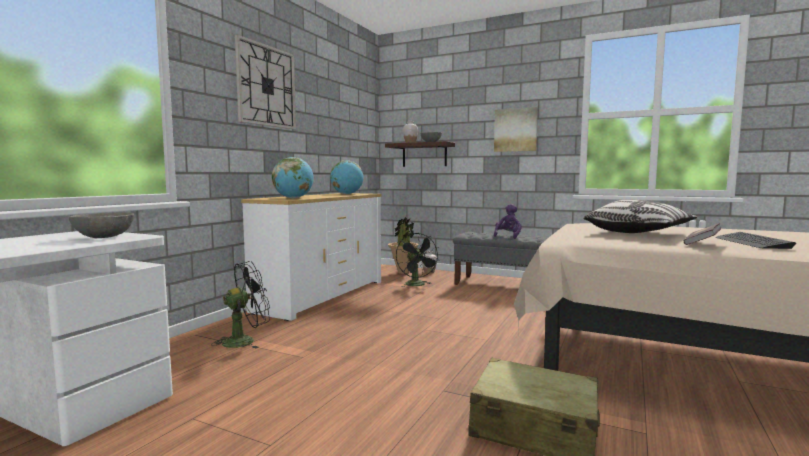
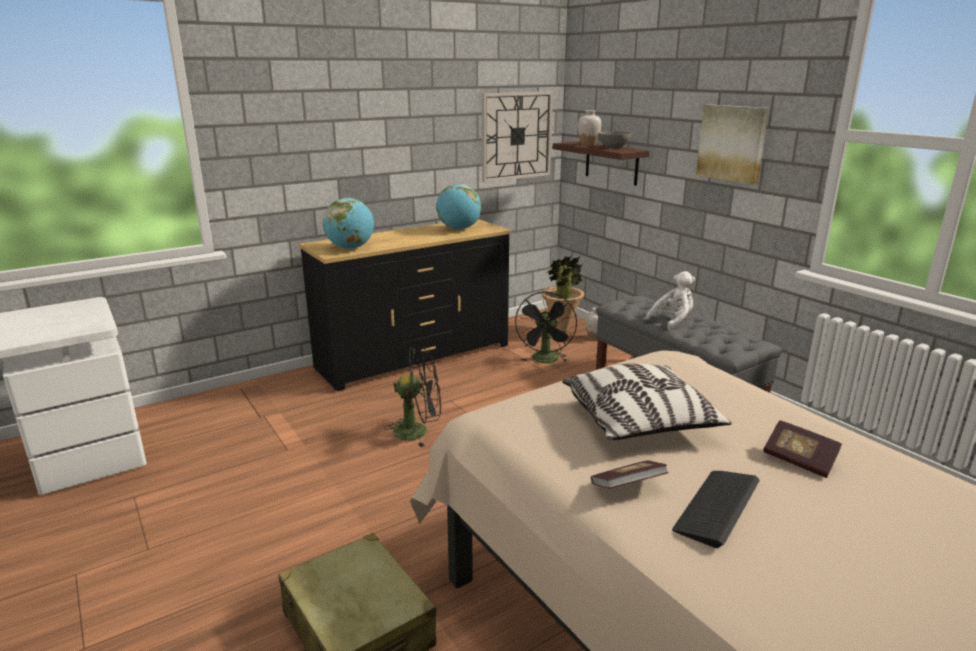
camera: 30 degrees right, 15 degrees up
grey bowl [69,212,134,238] -> none
black fan [212,261,270,348] -> black fan moved to [384,346,441,447]
wall clock [235,35,296,129] -> wall clock moved to [482,92,553,182]
white dresser [241,193,381,321] -> black dresser [299,219,511,391]
purple plush toy [494,204,522,239] -> white plush toy [646,271,695,330]
none -> book [763,420,842,478]

